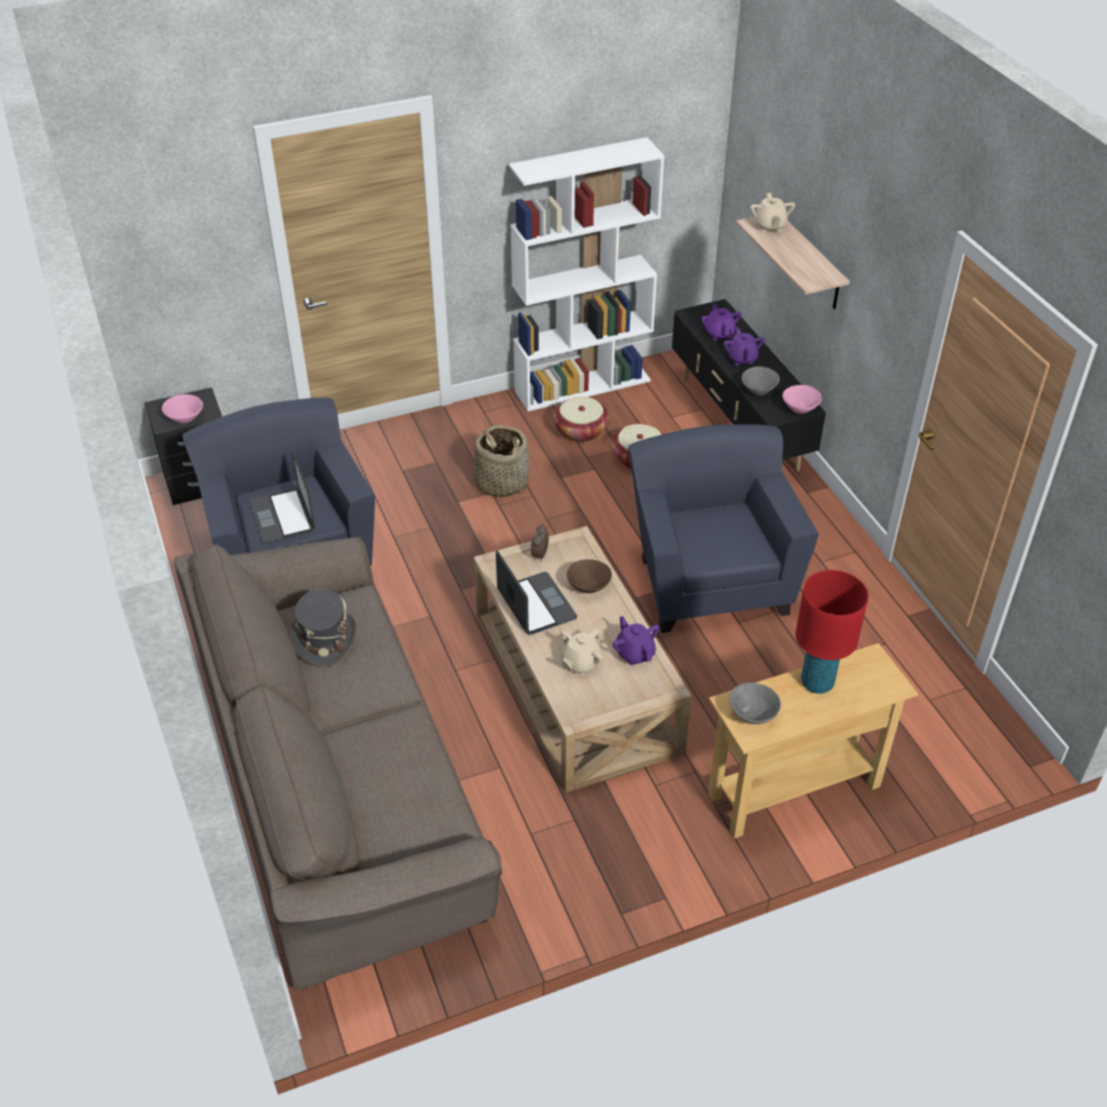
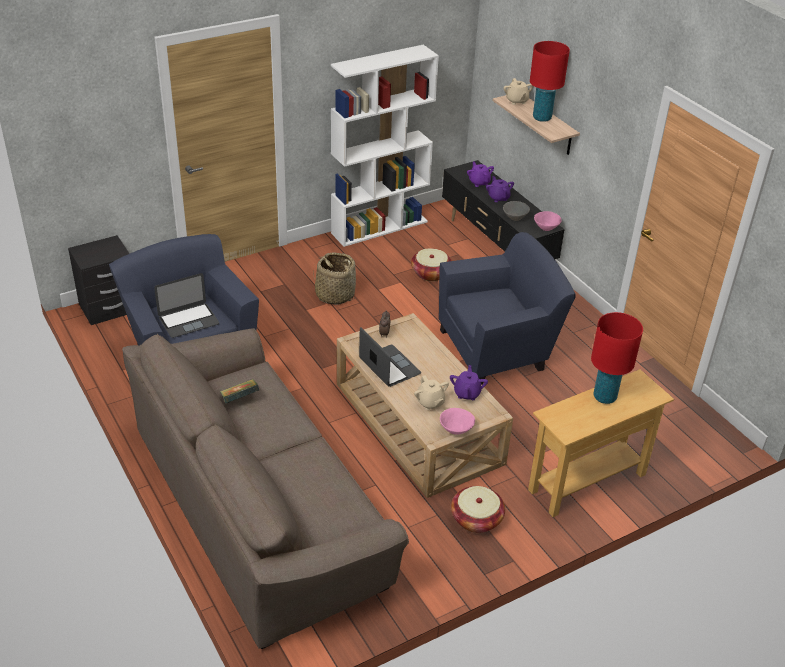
camera: 10 degrees left, 5 degrees down
pink bowl [162,394,203,424] -> pink bowl moved to [440,408,475,435]
laptop [250,451,315,543] -> laptop turned 90 degrees counterclockwise [154,273,219,338]
grey hat [289,589,356,667] -> book [220,379,259,403]
basket [553,397,609,442] -> basket moved to [451,486,505,533]
beige teapot [561,628,603,675] -> beige teapot turned 60 degrees counterclockwise [414,375,449,410]
brown bowl [567,559,612,593] -> none
purple teapot [612,616,659,665] -> purple teapot turned 45 degrees clockwise [450,365,488,400]
blue armchair [628,424,819,633] -> blue armchair turned 90 degrees clockwise [439,232,576,384]
grey bowl [729,682,781,724] -> none
none -> red table lamp [530,41,570,122]

